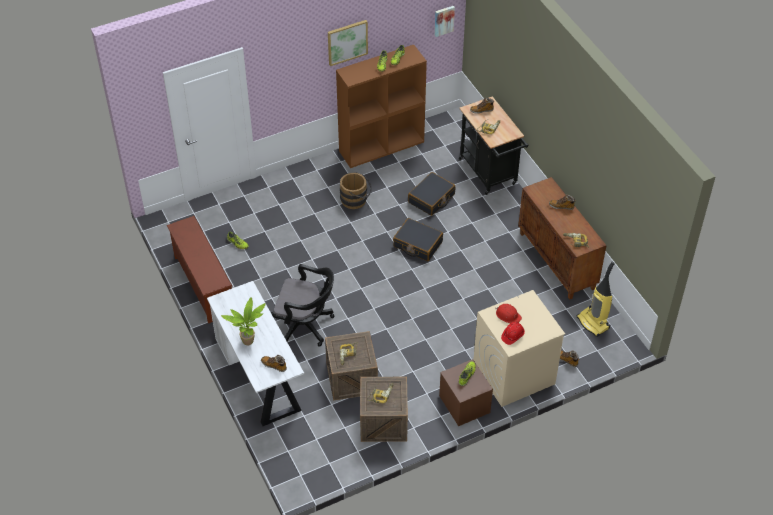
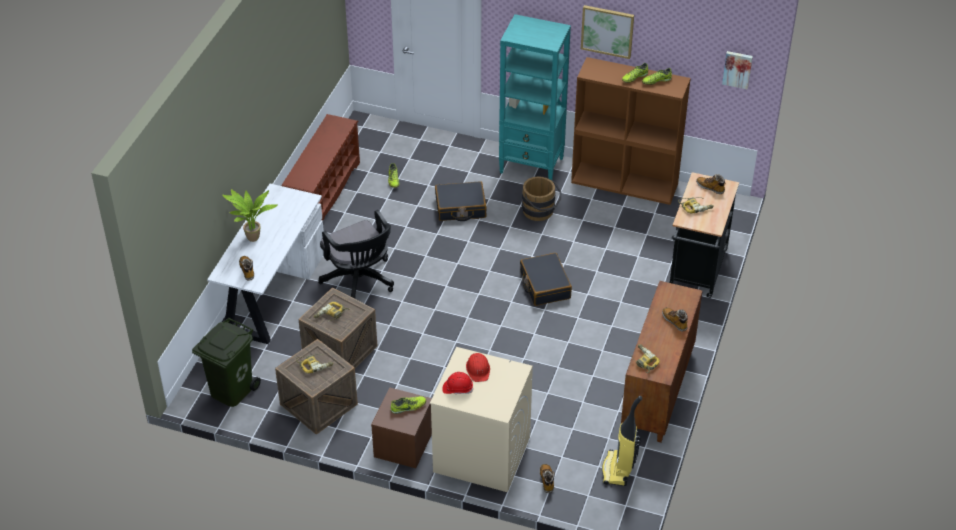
camera: 45 degrees right, 5 degrees down
black suitcase [408,172,455,216] -> black suitcase moved to [435,181,486,221]
none -> green trash can [192,318,261,407]
none -> turquoise bookcase [499,14,571,180]

